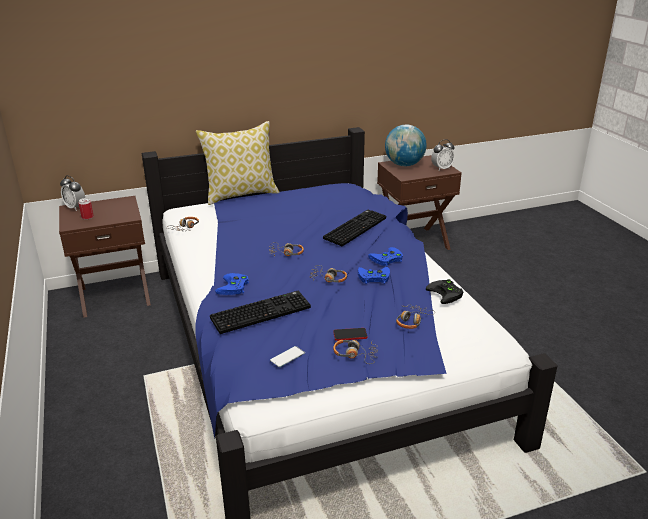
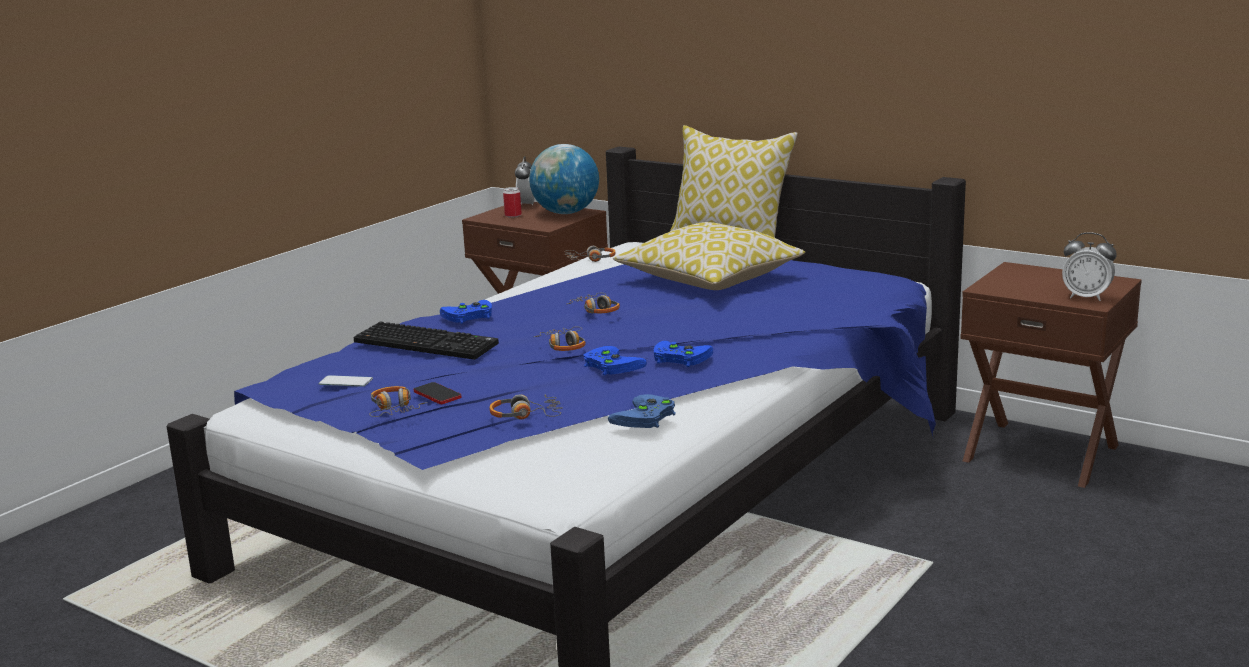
camera: 55 degrees right, 10 degrees down
keyboard [323,210,386,246] -> none
globe [385,125,427,166] -> globe moved to [529,144,599,214]
black game controller [426,279,464,304] -> blue game controller [608,394,676,428]
none -> pillow [613,222,805,290]

